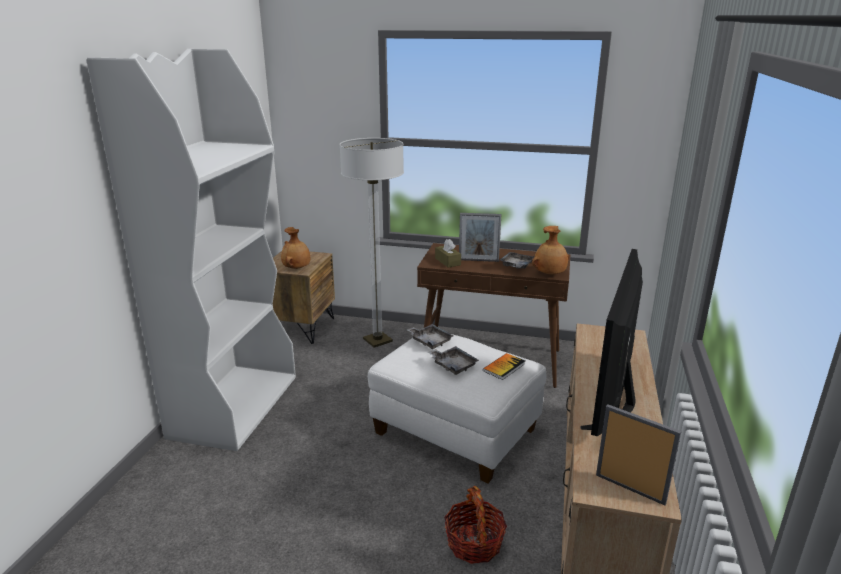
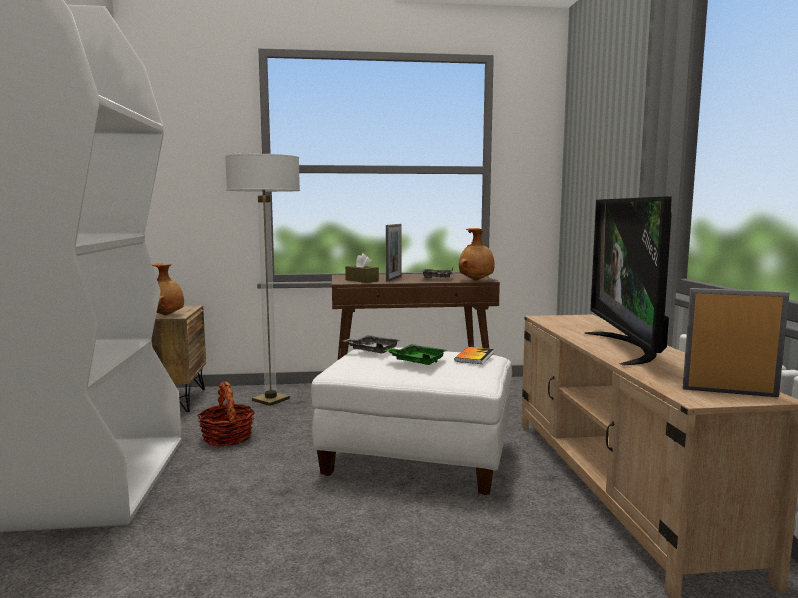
camera: 20 degrees left, 15 degrees down
grey tray [428,346,479,375] -> green tray [384,344,447,365]
basket [444,486,507,564] -> basket moved to [198,382,255,446]
picture frame [459,213,501,262] -> picture frame turned 60 degrees counterclockwise [386,224,401,281]

